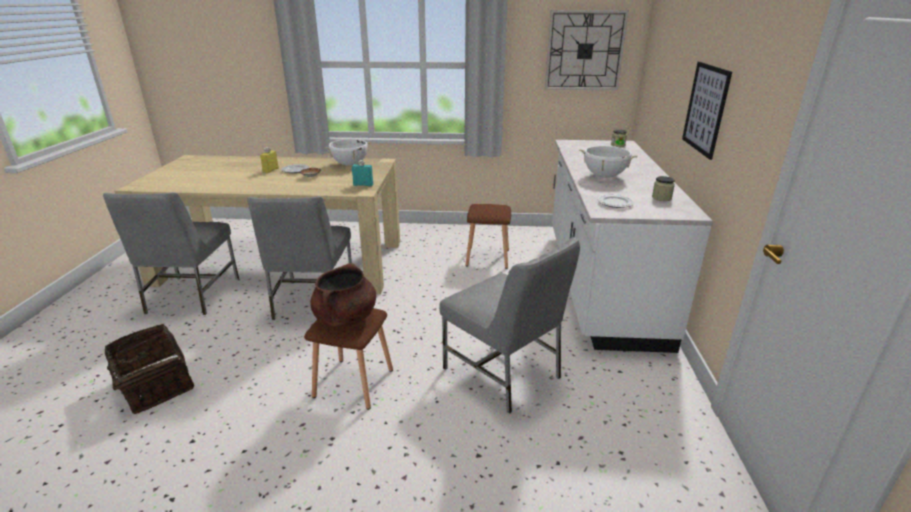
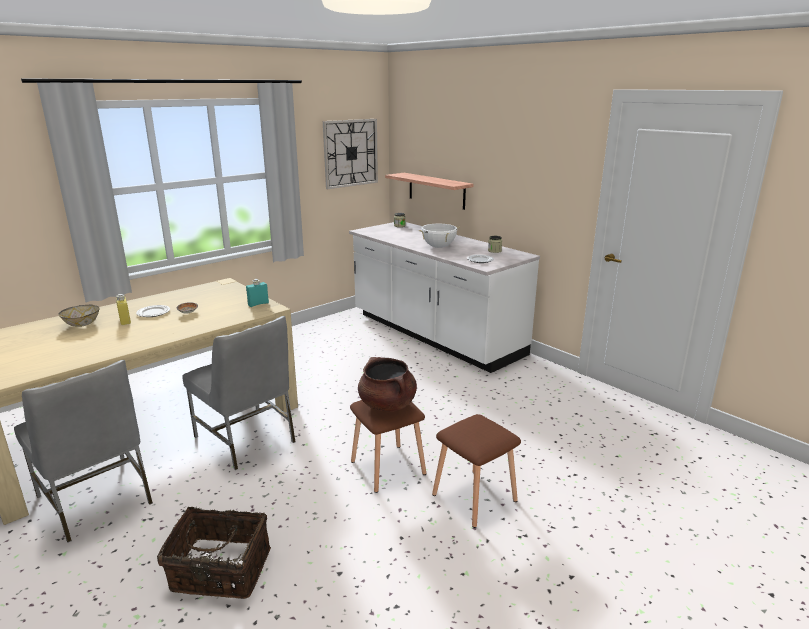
camera: 45 degrees left, 5 degrees down
white cooking pot [324,139,371,166] -> none
grey chair [439,237,580,414] -> none
brown stool [465,204,511,269] -> brown stool moved to [432,414,521,528]
picture [682,62,732,160] -> none
none -> bowl [58,305,99,327]
none -> shelf [385,173,474,210]

